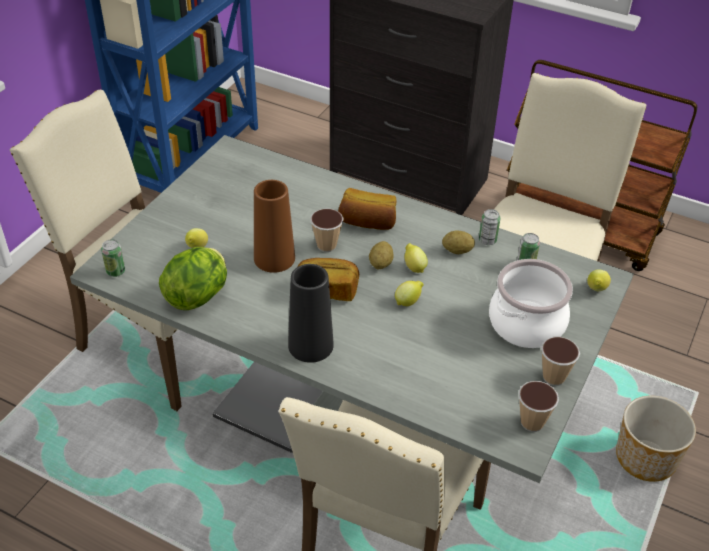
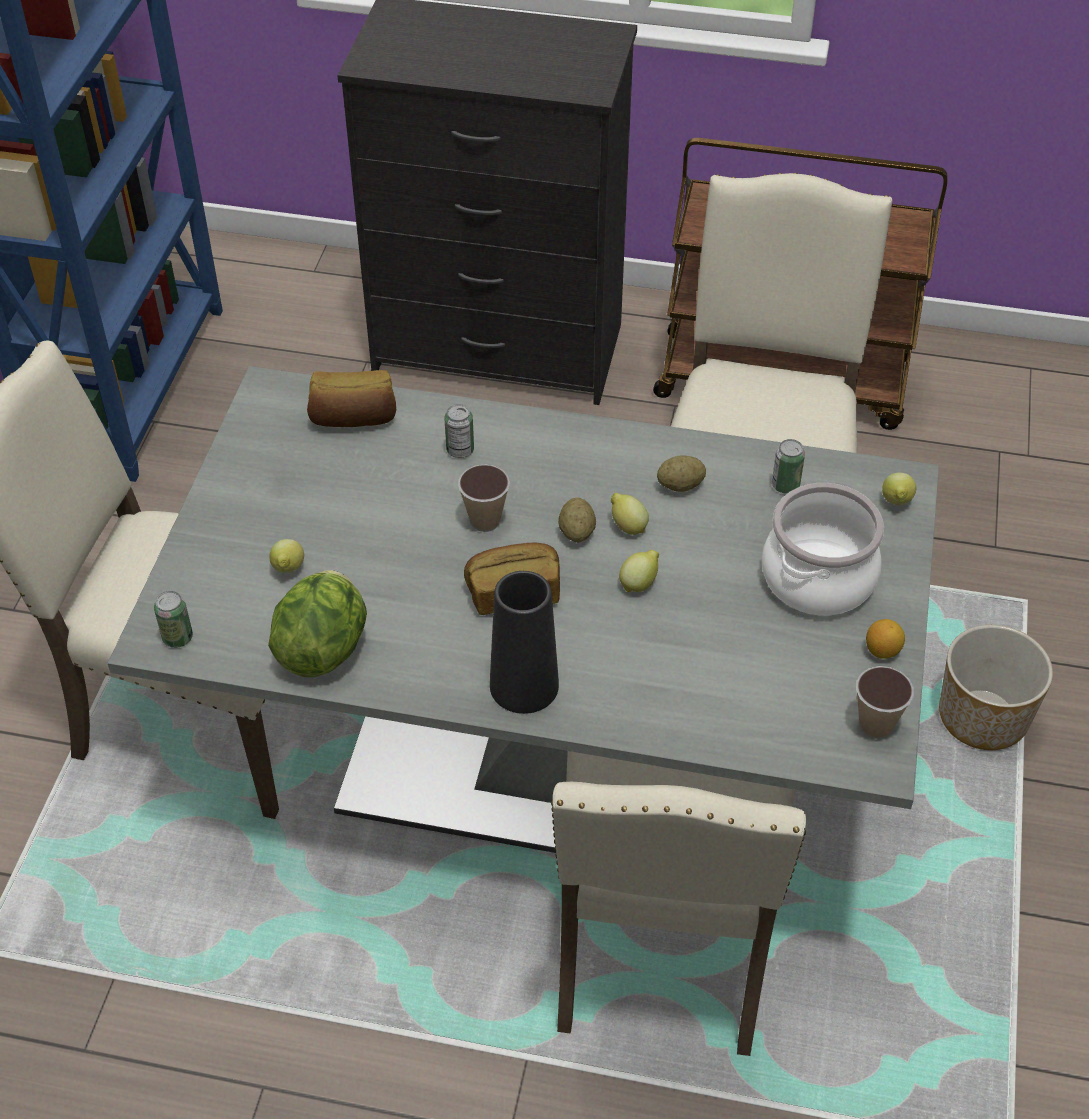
camera: 15 degrees left, 5 degrees up
brown vase [254,180,295,273] -> none
bread [338,188,396,230] -> bread moved to [307,370,396,427]
can [479,209,501,245] -> can moved to [444,404,474,458]
cup [541,337,580,386] -> lemon [866,619,905,659]

